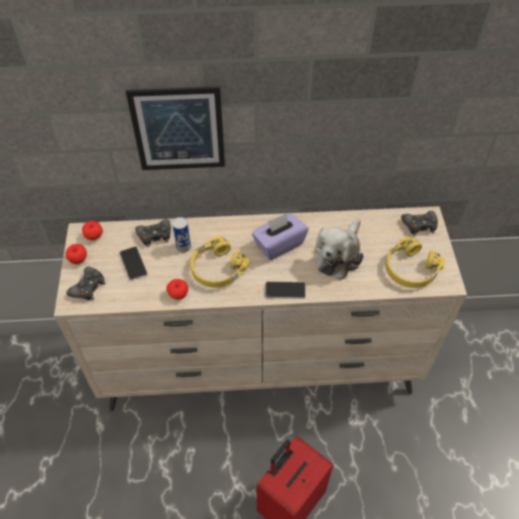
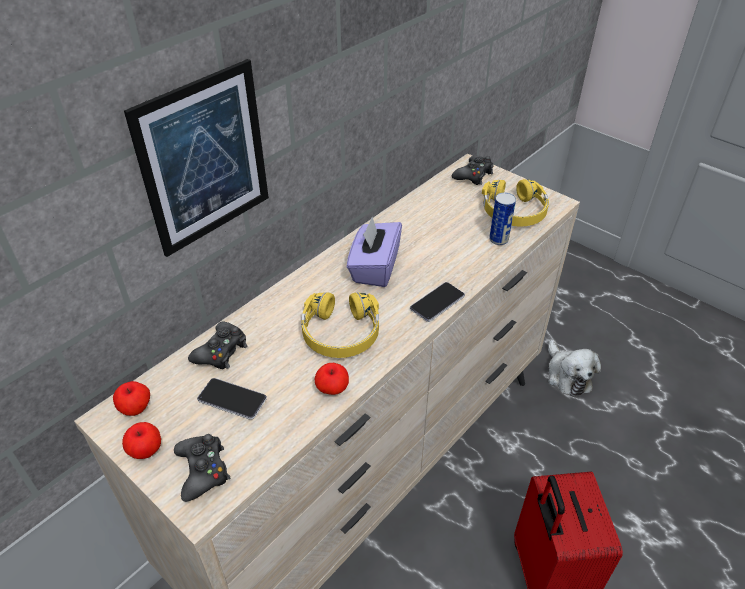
camera: 45 degrees left, 10 degrees down
can [172,217,191,253] -> can moved to [489,192,516,245]
plush toy [315,219,364,280] -> plush toy moved to [548,339,601,397]

